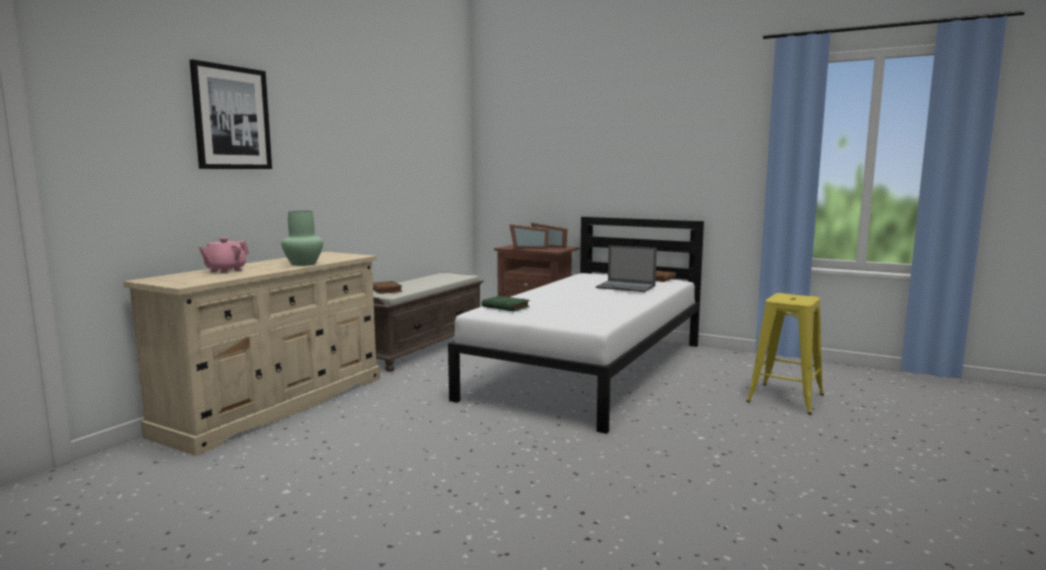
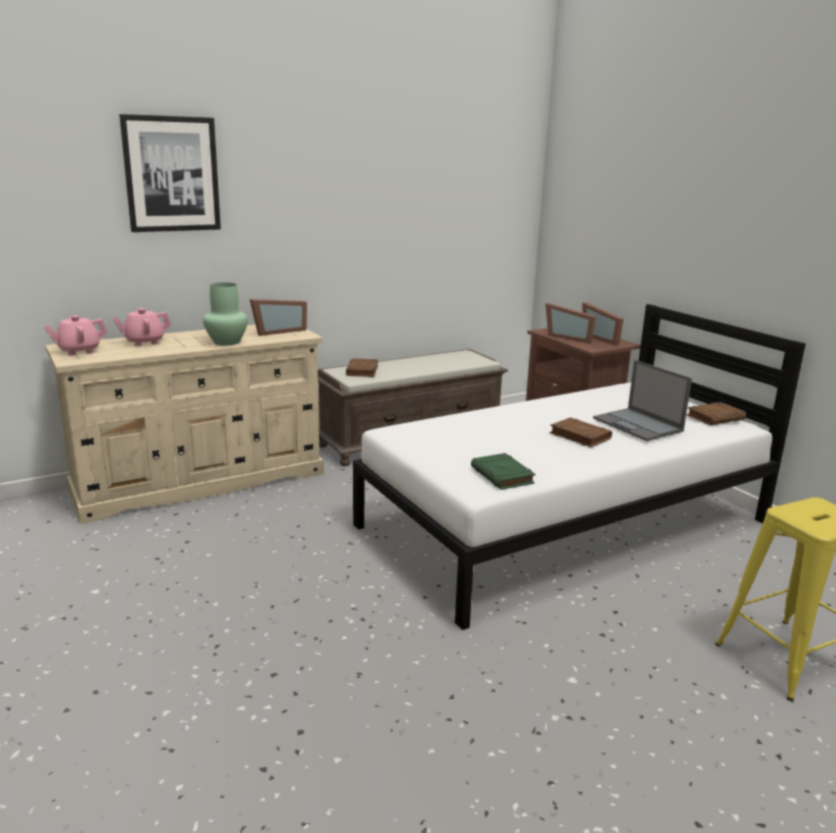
camera: 30 degrees right, 10 degrees up
green book [482,296,530,311] -> green book moved to [471,453,535,490]
none -> pink teapot [44,315,107,355]
none -> picture frame [250,299,307,336]
none -> brown book [550,417,612,447]

